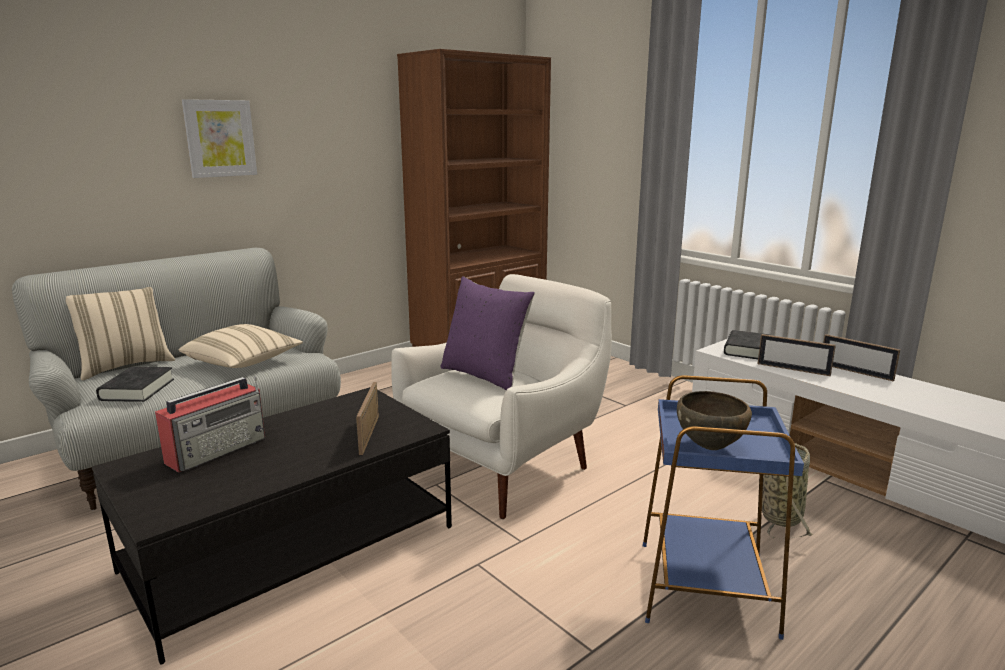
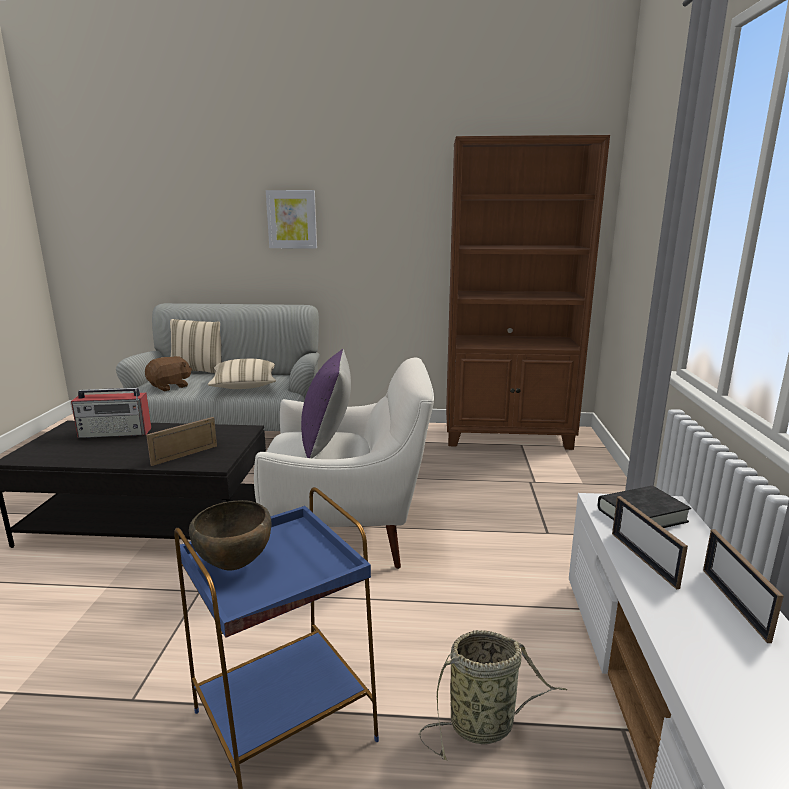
camera: 45 degrees right, 0 degrees up
black book [96,367,174,402] -> brown plush toy [145,356,192,391]

